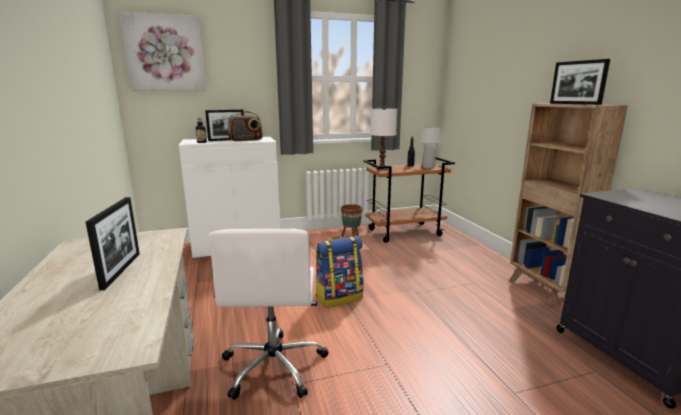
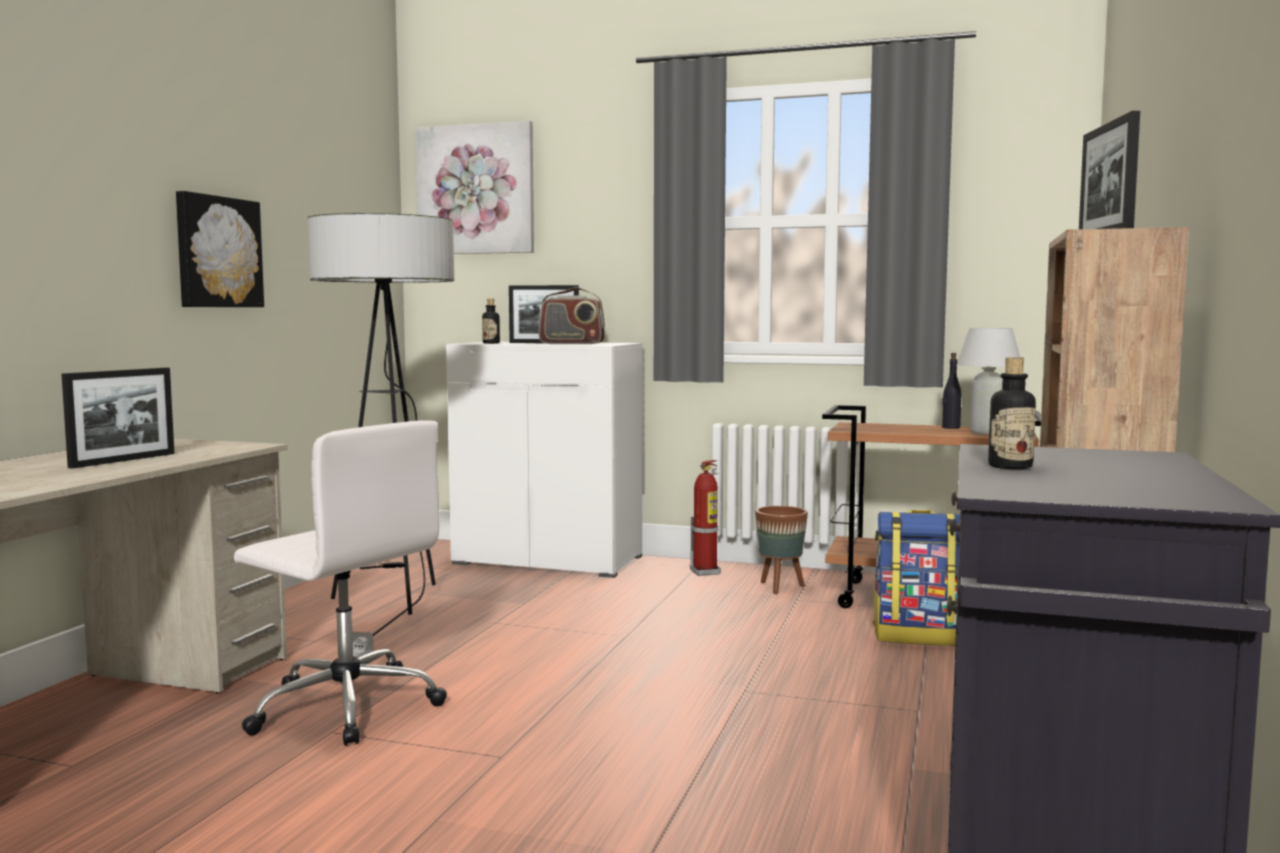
camera: 35 degrees right, 10 degrees down
white office chair [208,229,328,400] -> white office chair turned 90 degrees counterclockwise [234,420,447,746]
backpack [316,236,363,308] -> backpack moved to [873,510,960,646]
white table lamp [370,107,397,170] -> none
none -> picture [176,191,264,307]
none -> floor lamp [308,213,454,657]
none -> fire extinguisher [690,460,721,576]
none -> bottle [988,357,1036,469]

